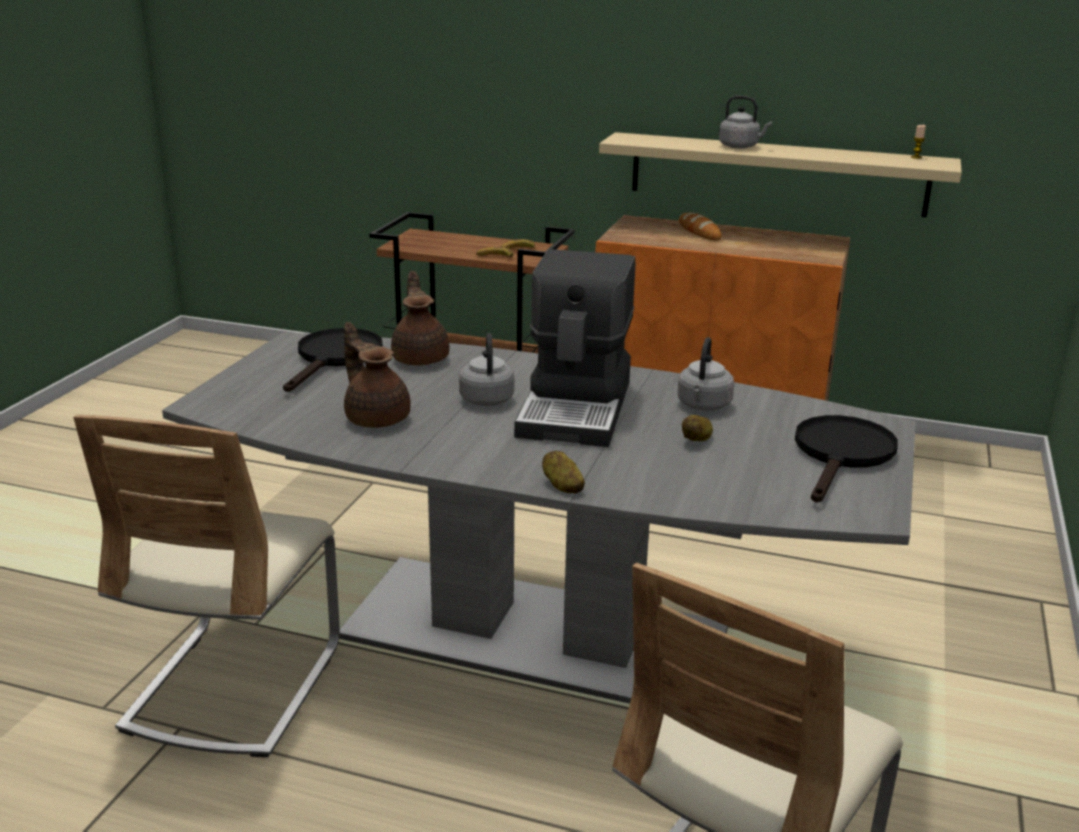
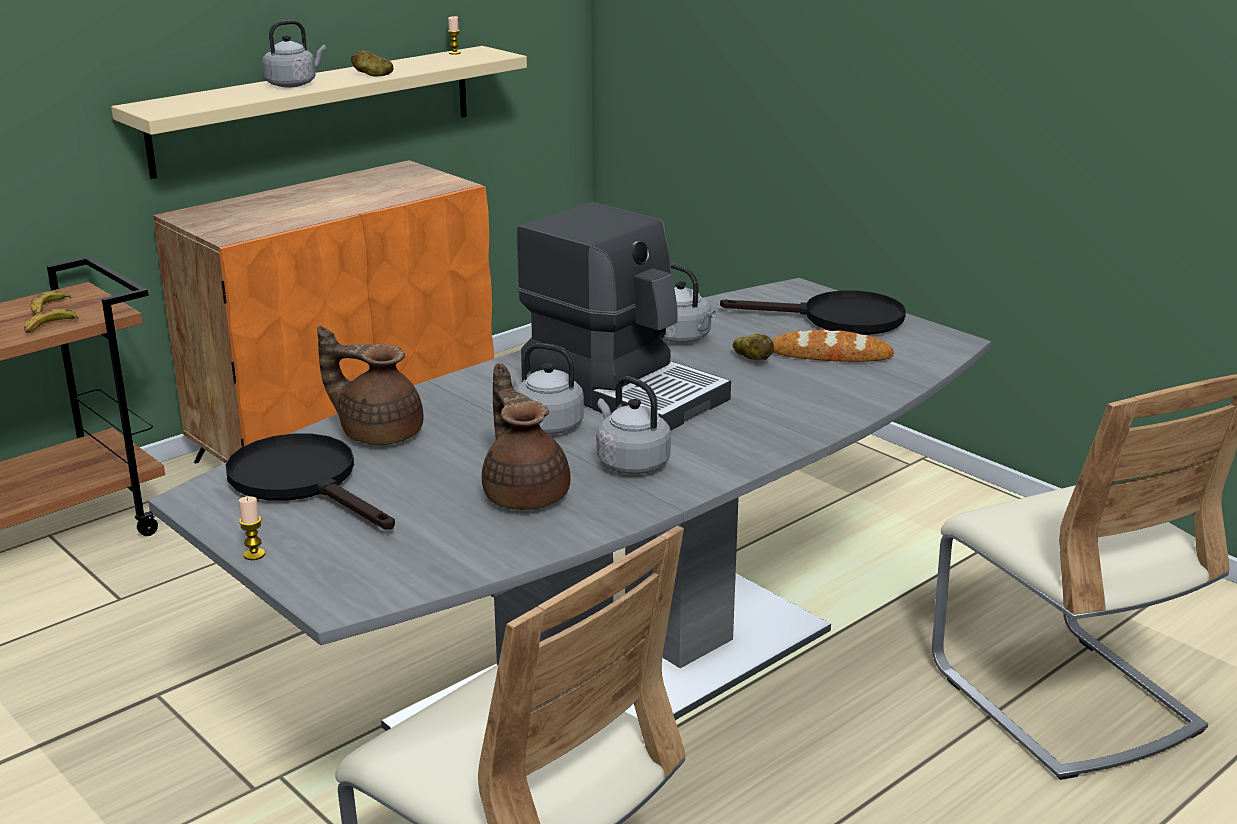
camera: 60 degrees left, 0 degrees up
brown teapot [344,322,411,428] -> brown teapot turned 75 degrees clockwise [482,363,571,510]
potato [542,451,585,493] -> potato moved to [351,50,393,76]
bread [679,213,721,241] -> bread moved to [772,330,894,362]
black frying pan [795,415,898,502] -> black frying pan turned 135 degrees clockwise [720,290,906,335]
none -> candle [239,496,265,560]
none -> grey kettle [597,376,671,474]

